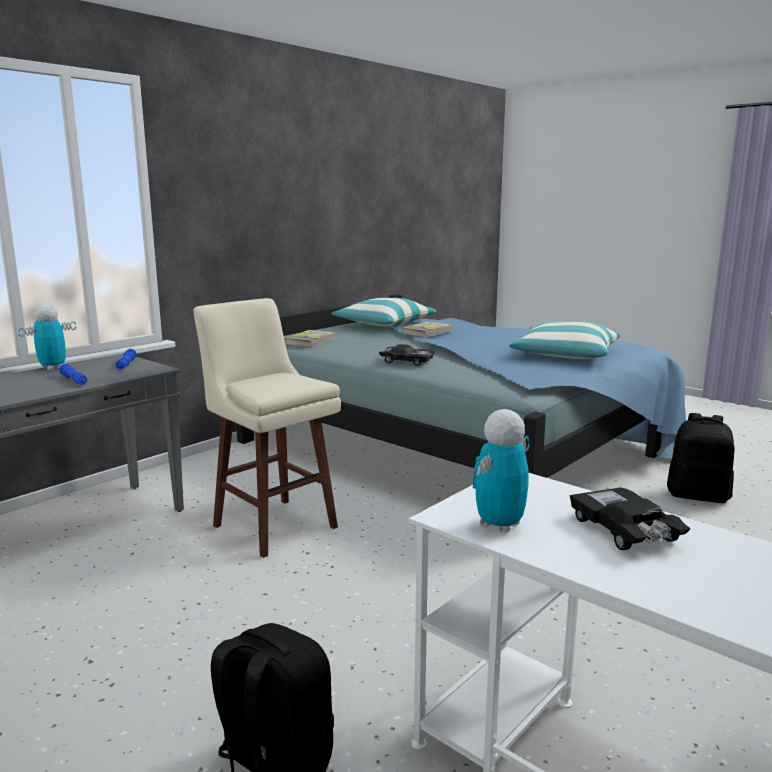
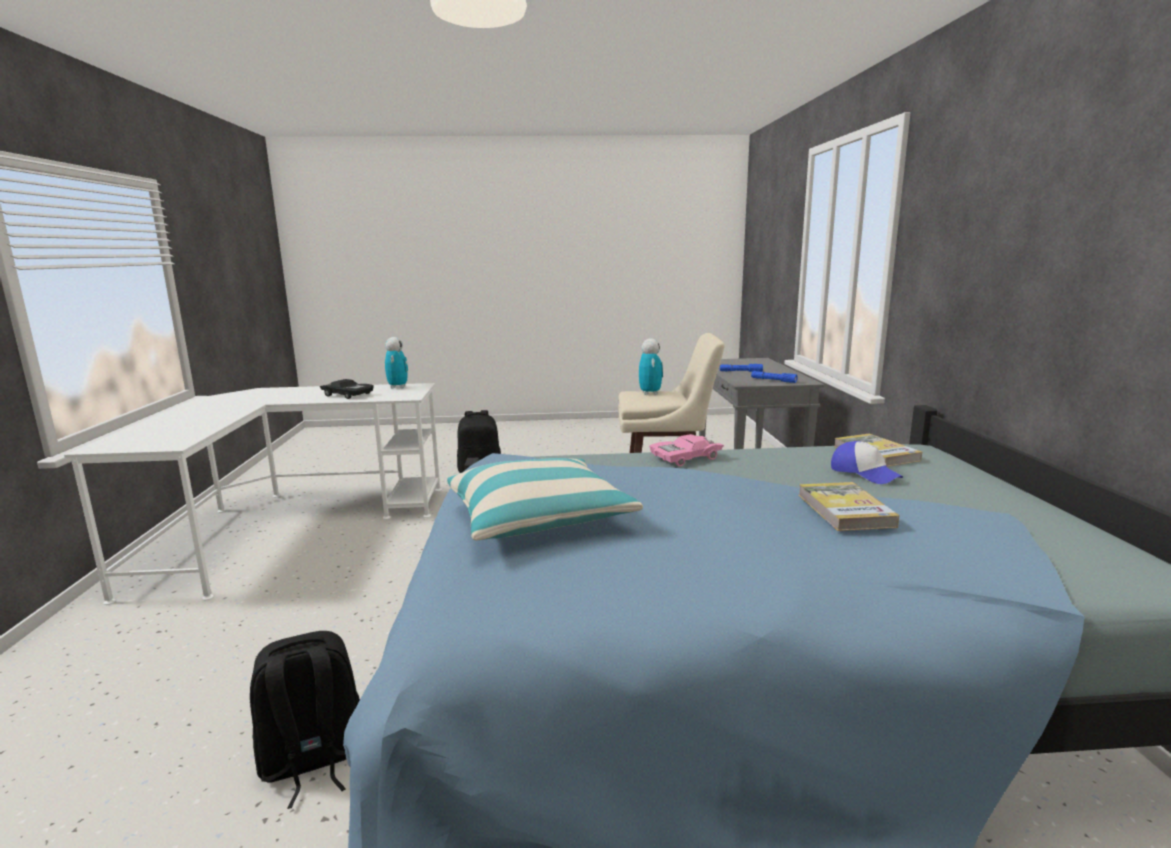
camera: 135 degrees right, 0 degrees up
toy robot [18,304,76,370] -> toy robot moved to [639,338,663,395]
pillow [331,298,436,327] -> none
black toy car [379,344,435,366] -> pink toy car [649,434,724,466]
none -> cap [831,441,903,484]

